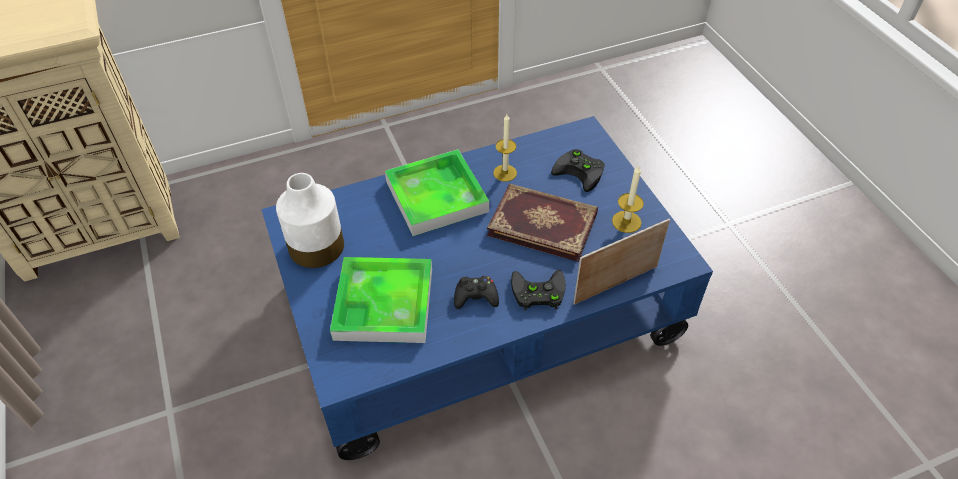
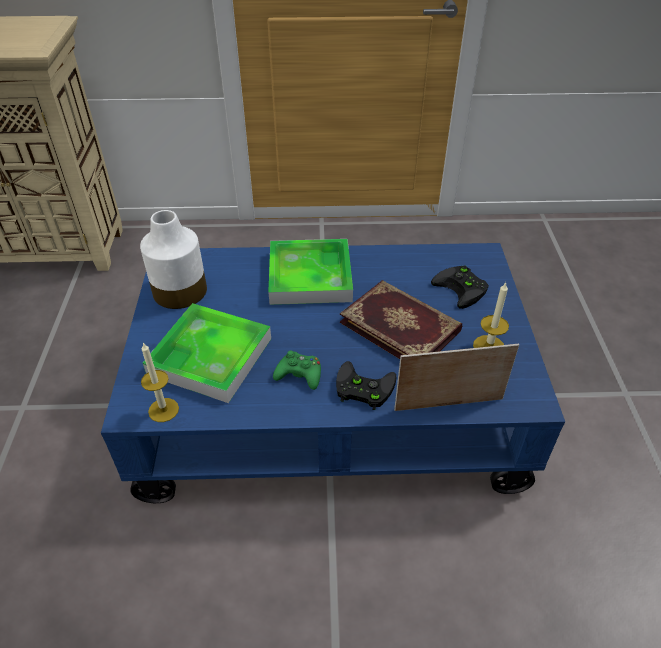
camera: 20 degrees right, 5 degrees down
black game controller [454,276,499,309] -> green game controller [273,351,321,390]
candle [493,114,517,182] -> candle moved to [141,342,179,422]

